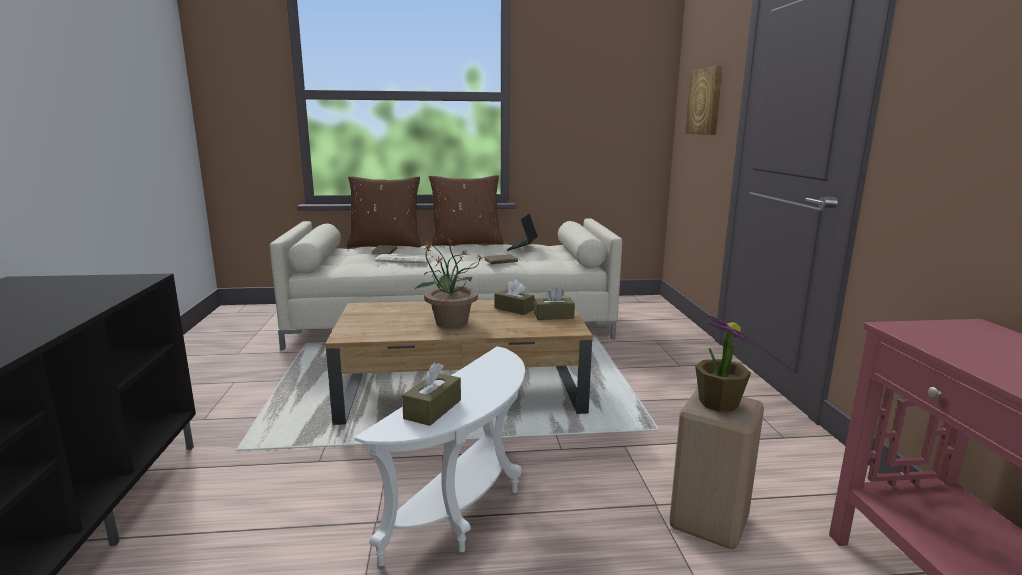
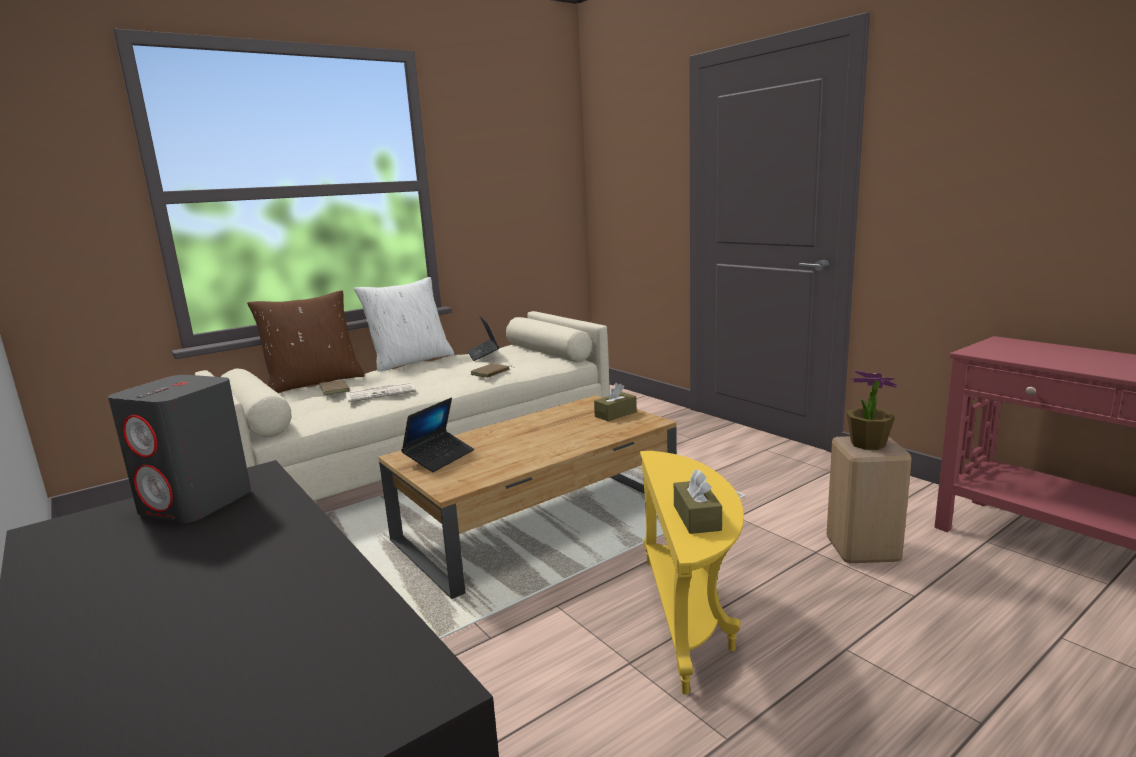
camera: 30 degrees left, 0 degrees up
white side table [354,346,525,566] -> yellow side table [640,451,744,695]
potted plant [414,239,484,328] -> none
brown pillow [429,175,504,246] -> white pillow [354,277,454,372]
brown tissue box [495,279,534,315] -> none
picture [685,66,722,135] -> none
none -> grey speaker [108,375,251,523]
none -> laptop [401,398,474,472]

